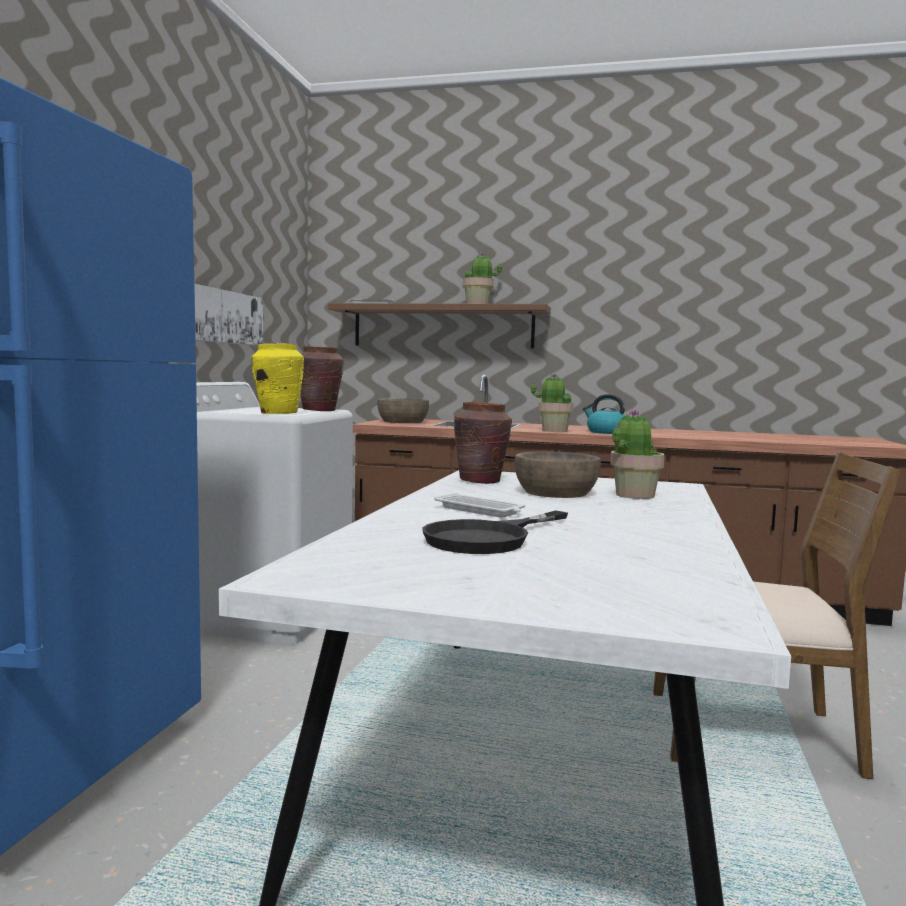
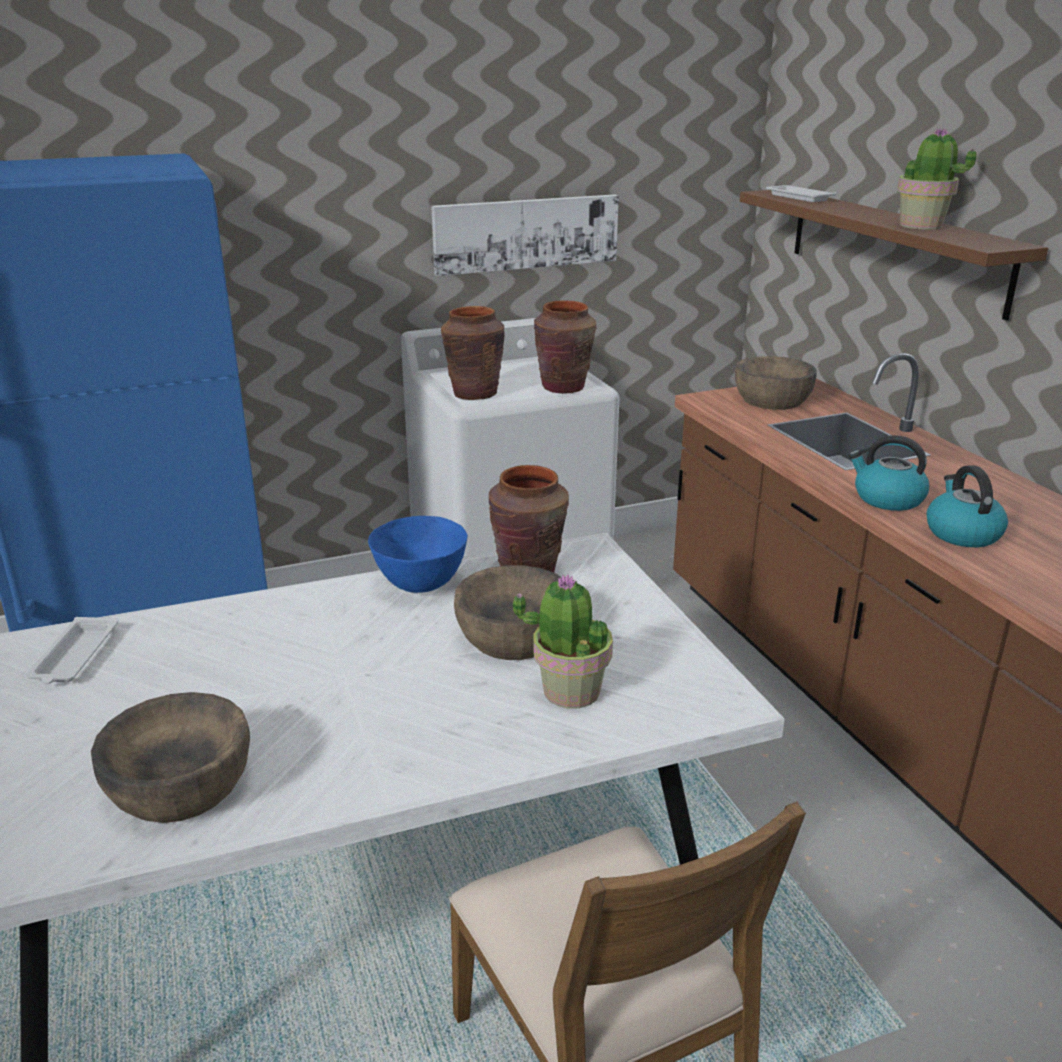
camera: 55 degrees right, 20 degrees up
yellow vase [251,343,304,414] -> brown vase [441,306,505,400]
black frying pan [422,511,568,554] -> none
white tray [434,493,525,518] -> white tray moved to [26,617,118,684]
potted plant [531,374,573,432] -> kettle [849,435,929,511]
none -> brown bowl [91,692,250,823]
none -> blue bowl [368,516,468,593]

